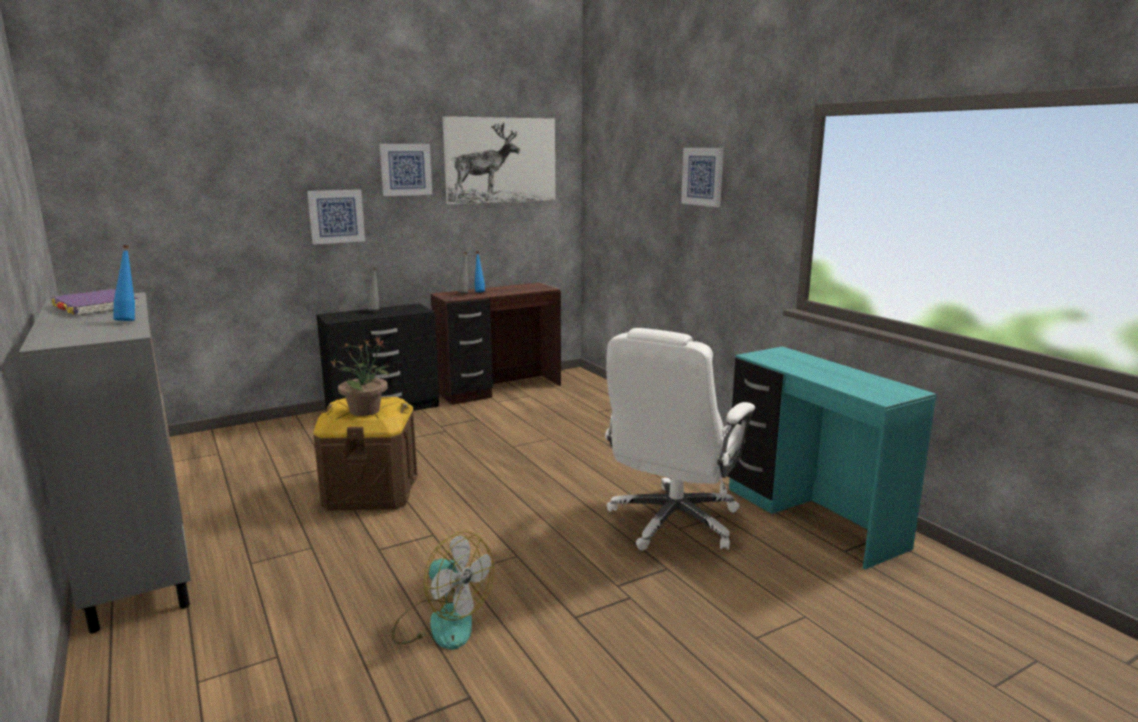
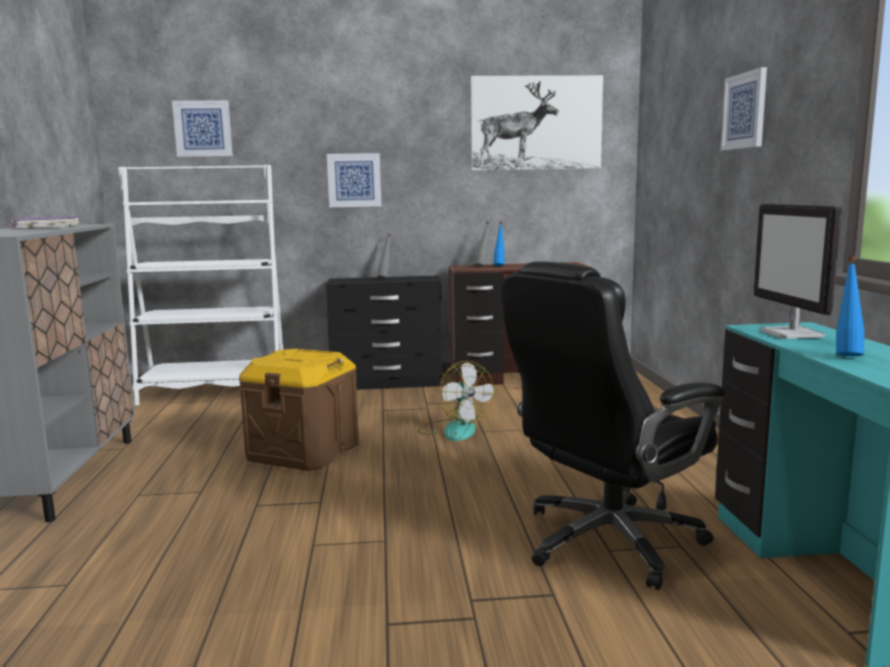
camera: 25 degrees right, 5 degrees down
blue bottle [113,245,135,321] -> blue bottle moved to [836,256,864,356]
potted plant [329,336,391,416] -> none
picture [380,144,432,196] -> picture moved to [172,100,233,157]
fan [392,531,494,650] -> fan moved to [418,361,495,441]
white office chair [605,328,755,550] -> black office chair [503,261,725,590]
none -> white bookcase [118,165,283,406]
none -> monitor [754,204,842,339]

